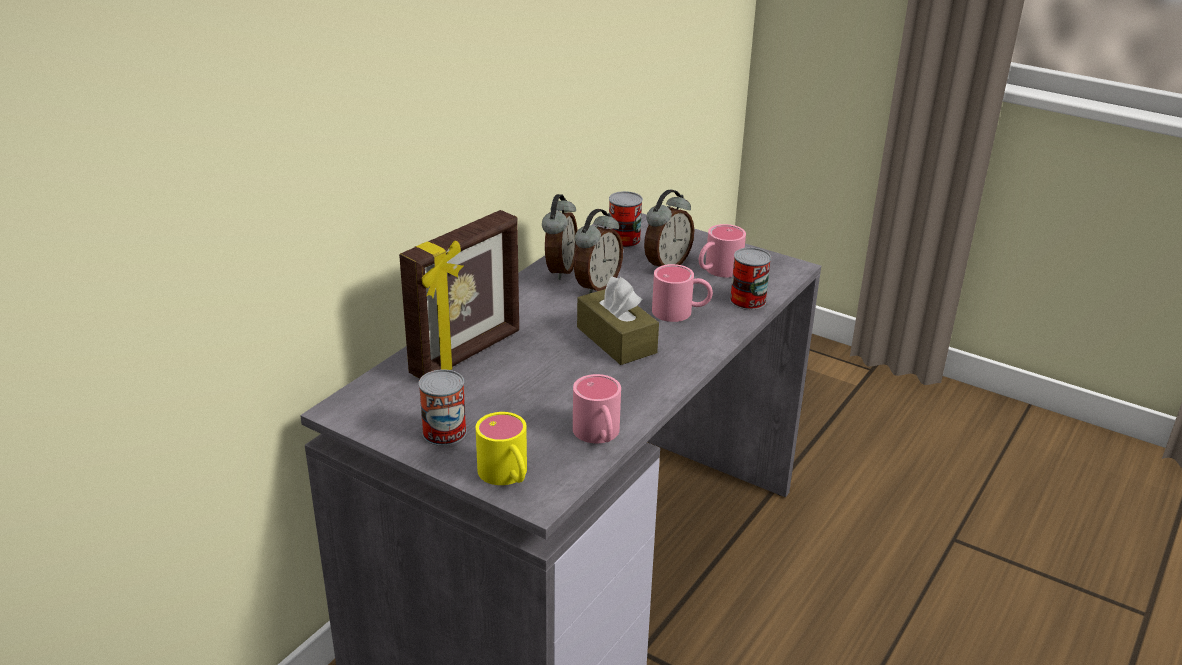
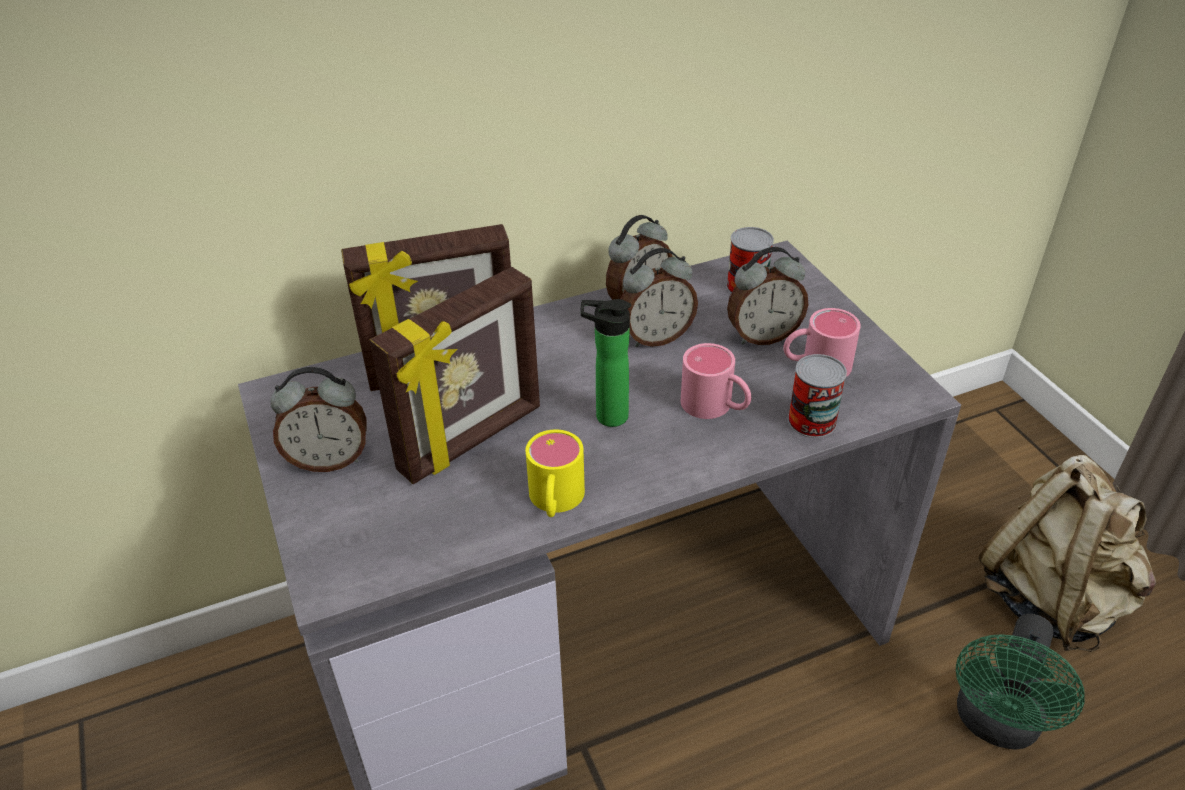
camera: 35 degrees right, 10 degrees up
can [419,369,467,446] -> alarm clock [270,367,367,472]
yellow mug [476,412,527,485] -> yellow mug moved to [526,430,585,517]
pink mug [573,374,621,443] -> none
brown tissue box [577,277,659,365] -> bottle [581,299,631,427]
none -> picture frame [369,267,540,484]
none -> green fan [956,614,1085,750]
none -> beige backpack [978,455,1156,652]

